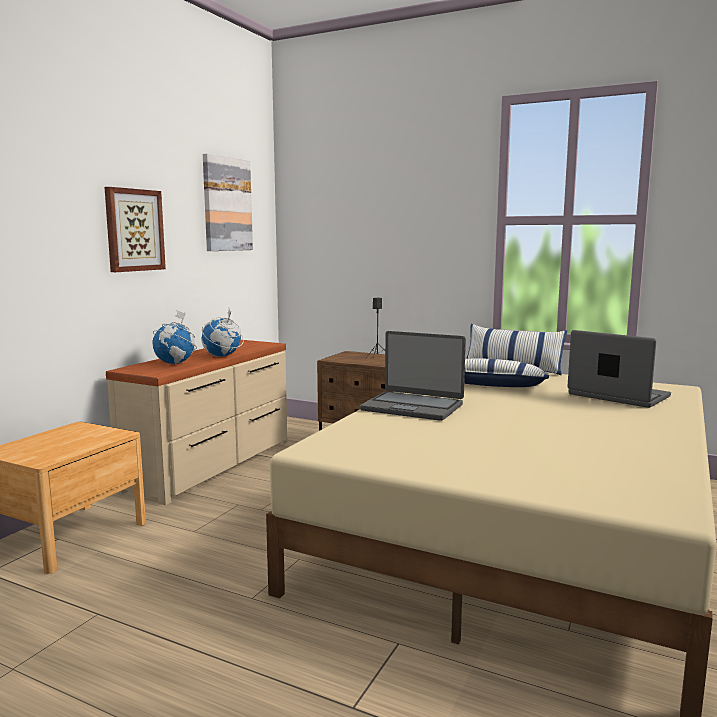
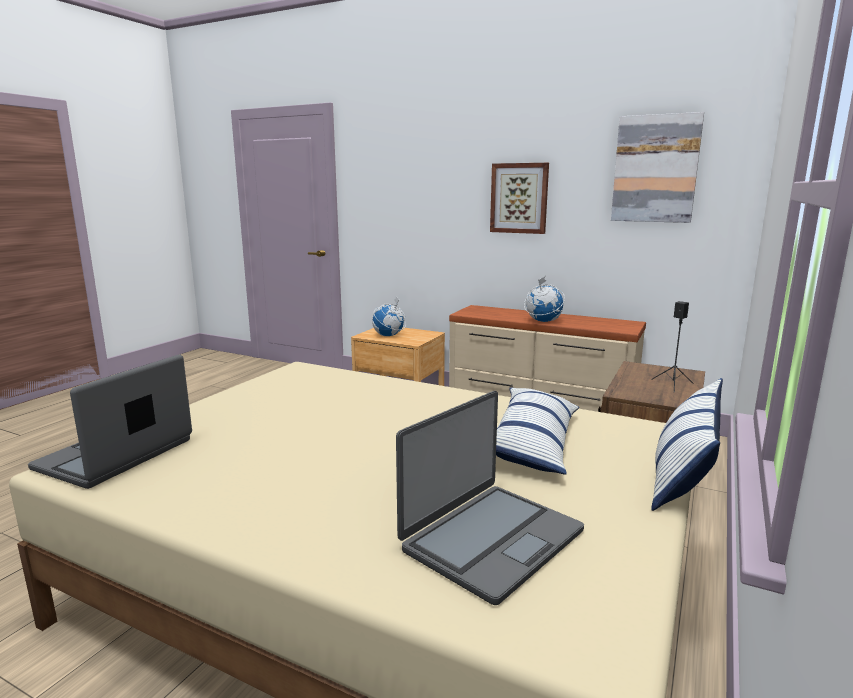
camera: 90 degrees right, 5 degrees up
globe [153,310,197,364] -> globe moved to [372,297,406,336]
laptop [360,331,466,421] -> laptop moved to [28,355,192,489]

